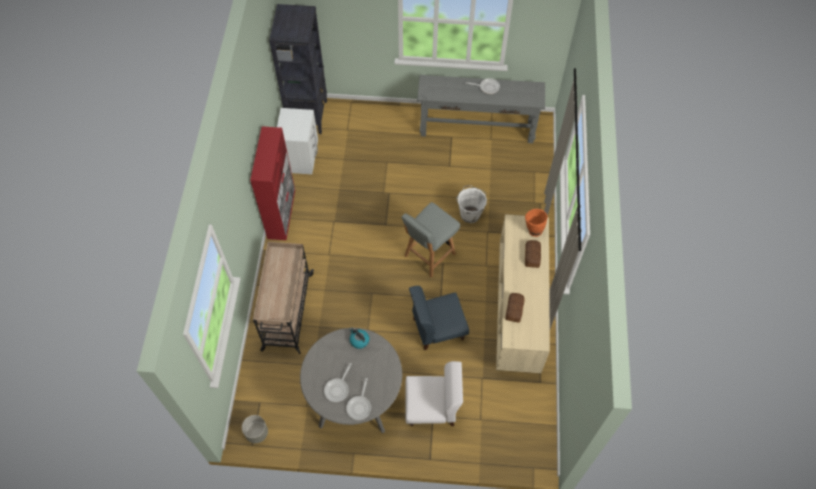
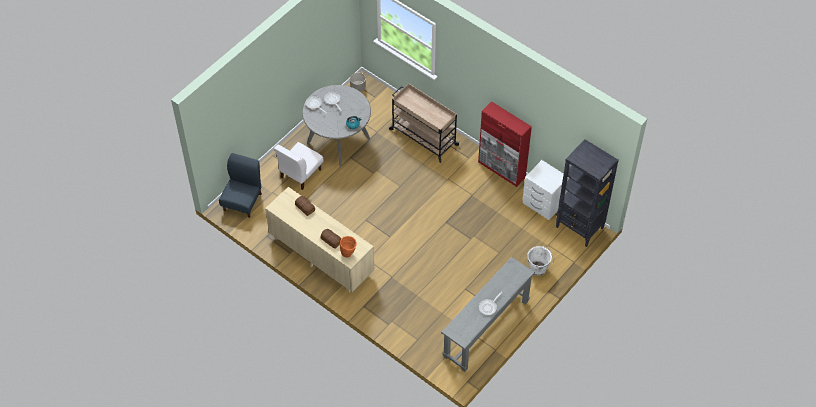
camera: 125 degrees right, 5 degrees down
grey chair [401,202,460,278] -> none
blue chair [409,286,469,350] -> blue chair moved to [219,153,262,218]
white bucket [456,185,487,223] -> white bucket moved to [527,246,555,276]

